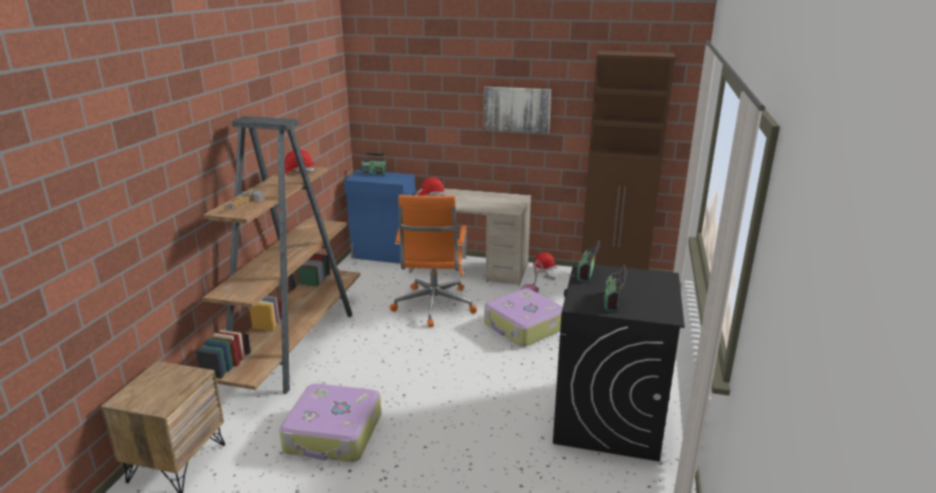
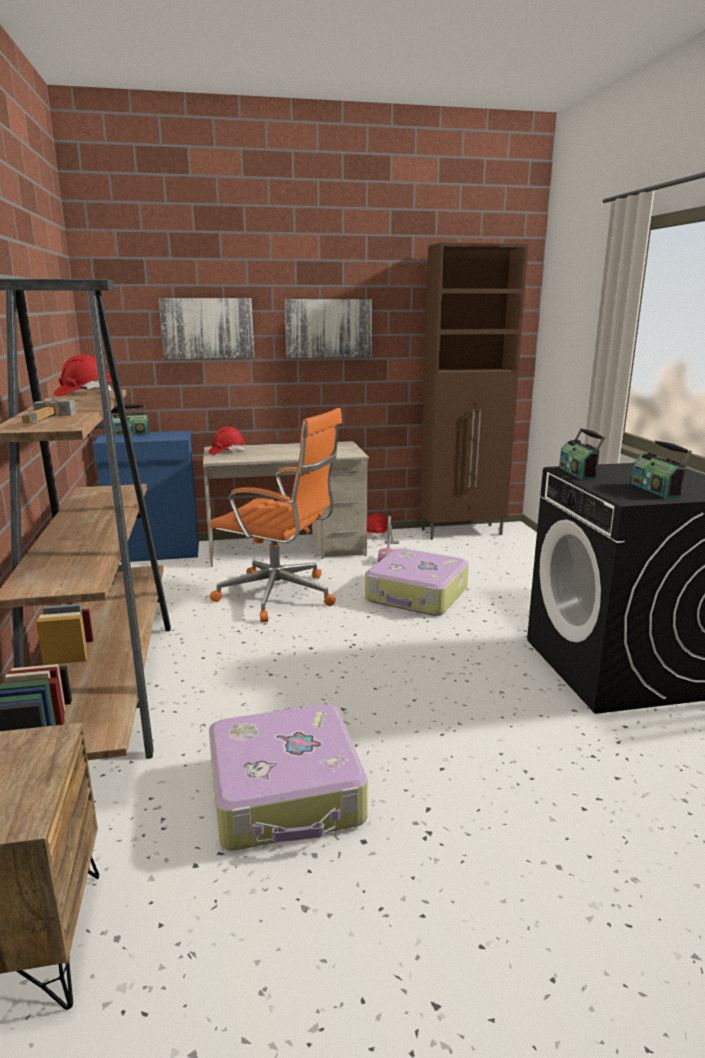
camera: 25 degrees left, 5 degrees down
orange office chair [389,195,477,327] -> orange office chair turned 45 degrees counterclockwise [210,408,343,623]
none -> picture [159,298,254,359]

